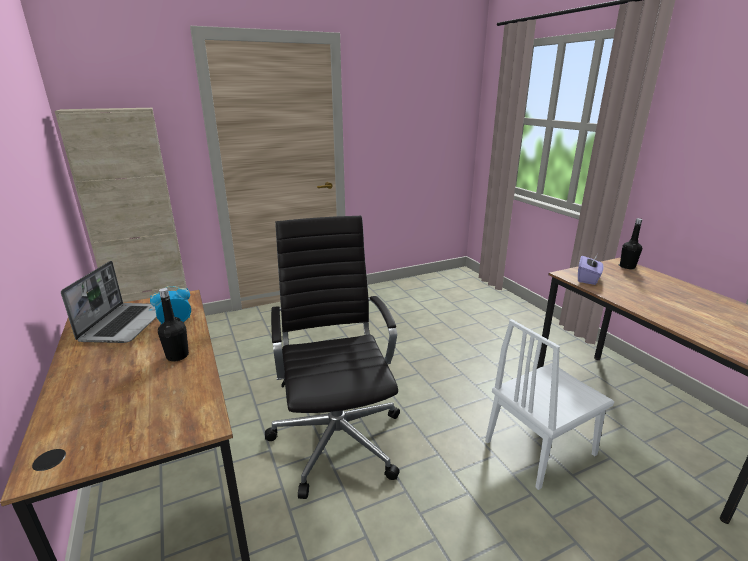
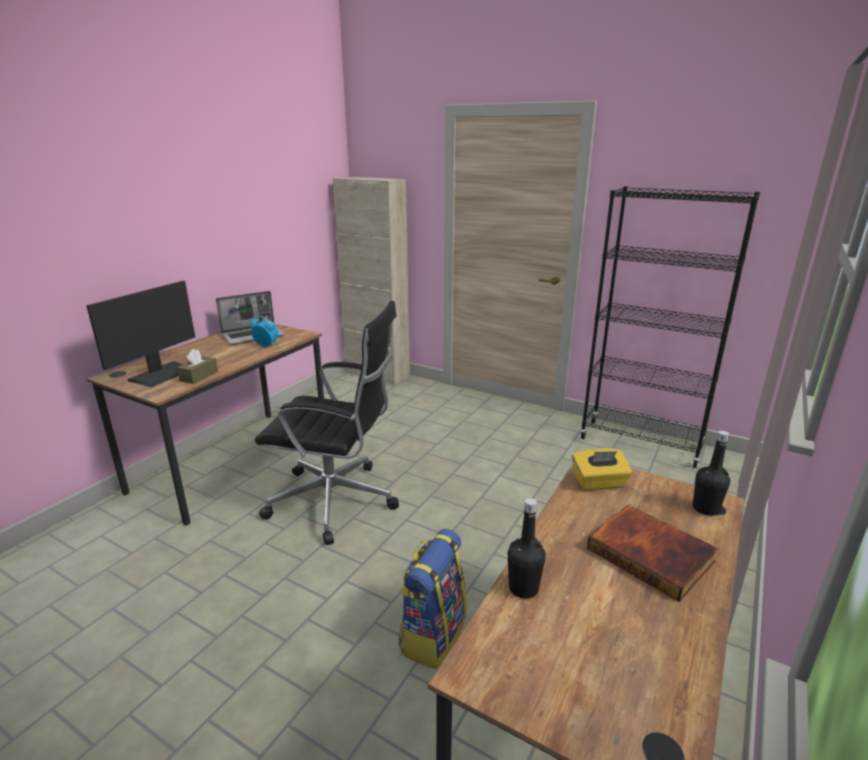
camera: 55 degrees right, 0 degrees up
black bottle [158,288,189,361] -> black bottle moved to [508,498,546,599]
black office chair [265,216,400,499] -> black office chair turned 60 degrees clockwise [255,301,399,545]
white chair [485,319,614,490] -> backpack [398,529,467,670]
purple tissue box [578,255,603,285] -> yellow tissue box [572,448,632,490]
none -> monitor [86,281,195,388]
none -> brown tissue box [177,349,218,384]
none -> black bookcase [580,186,760,468]
none -> book [587,504,719,602]

